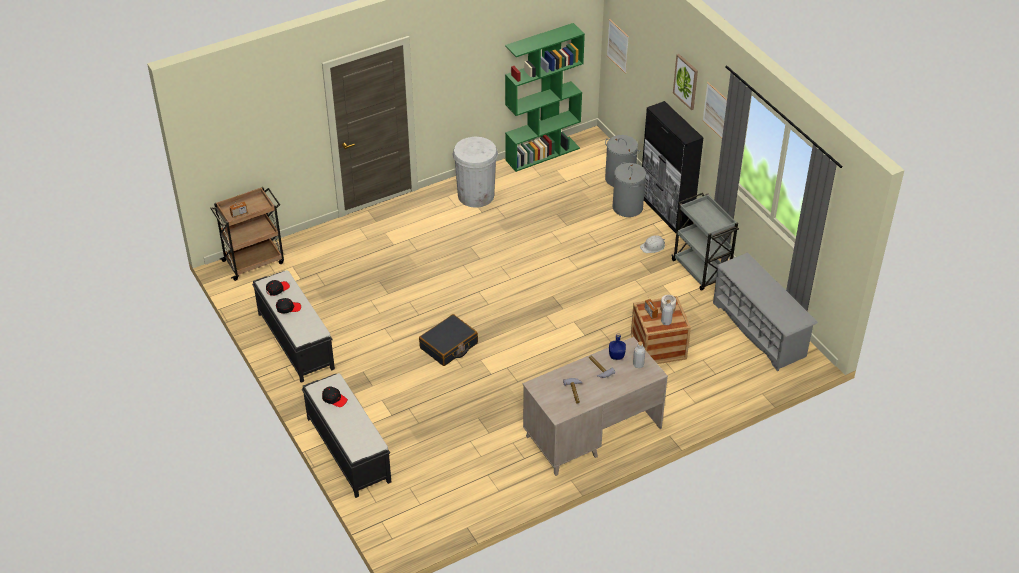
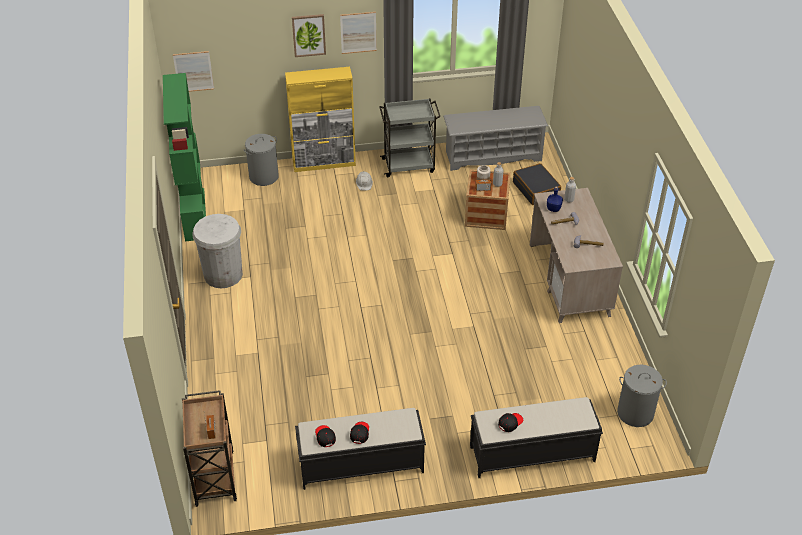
camera: 70 degrees left, 0 degrees up
black suitcase [419,314,478,366] -> black suitcase moved to [513,163,561,205]
grey laundry basket [613,162,646,217] -> grey laundry basket moved to [617,365,667,427]
black cabinet [642,101,703,233] -> yellow cabinet [285,67,356,172]

